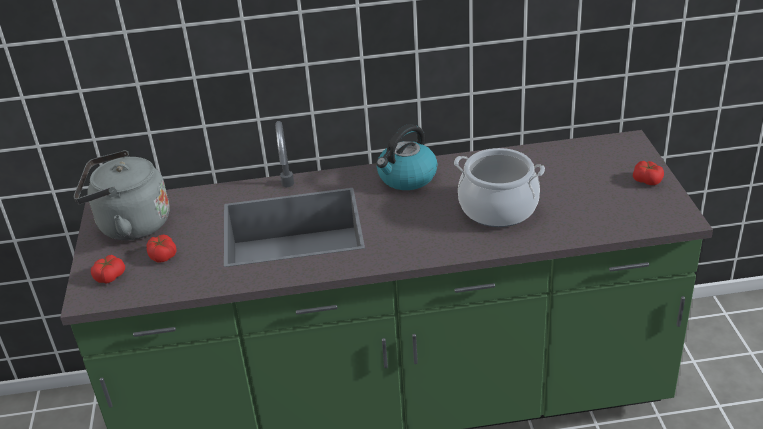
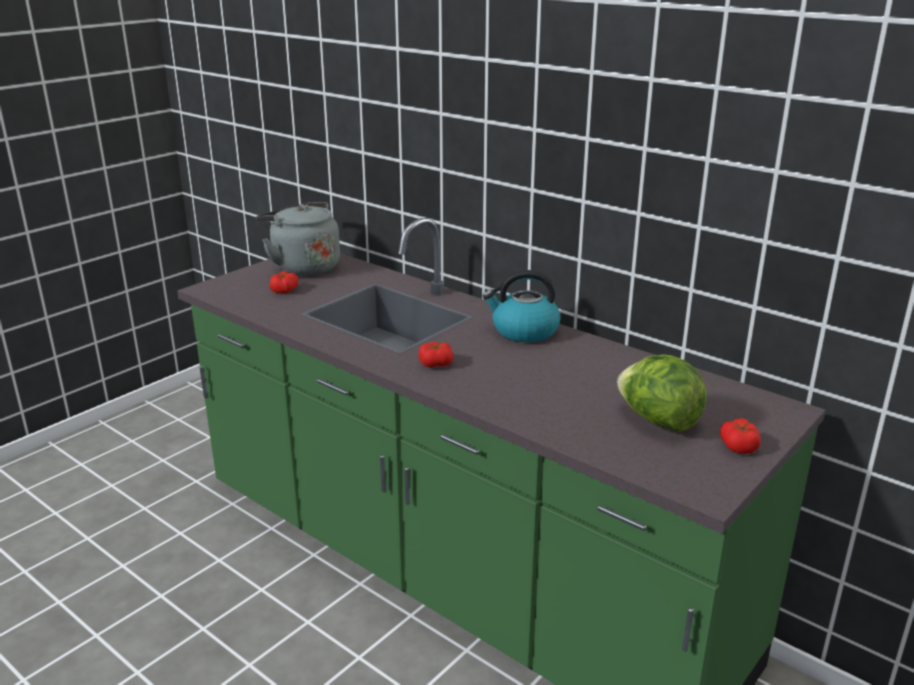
camera: 45 degrees right, 10 degrees down
tomato [91,255,125,284] -> tomato moved to [419,342,453,367]
cooking pot [454,148,545,227] -> none
none -> lettuce [617,354,707,432]

